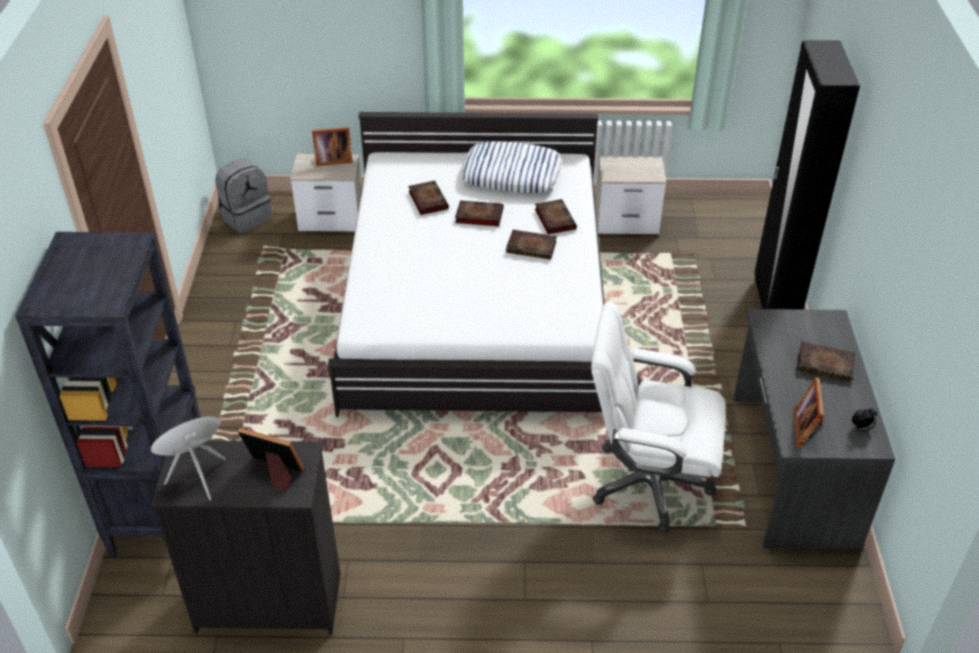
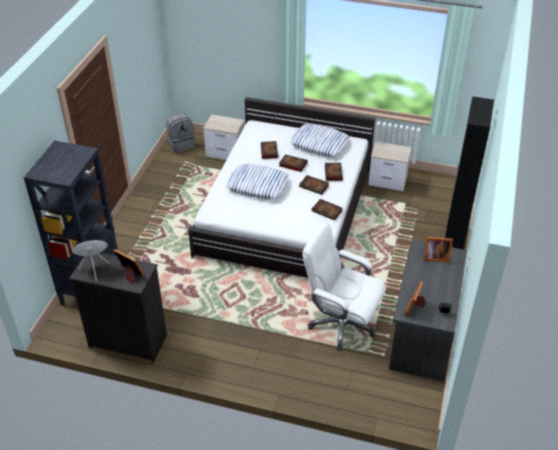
camera: 15 degrees right, 0 degrees up
picture frame [312,127,353,166] -> picture frame moved to [424,237,453,262]
book [797,342,855,382] -> book moved to [312,199,343,221]
none -> pillow [227,164,289,200]

